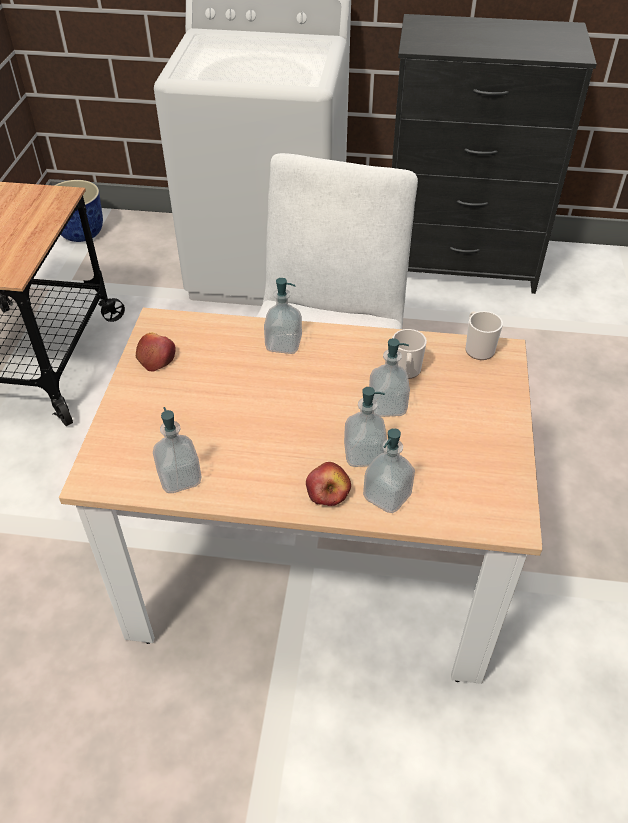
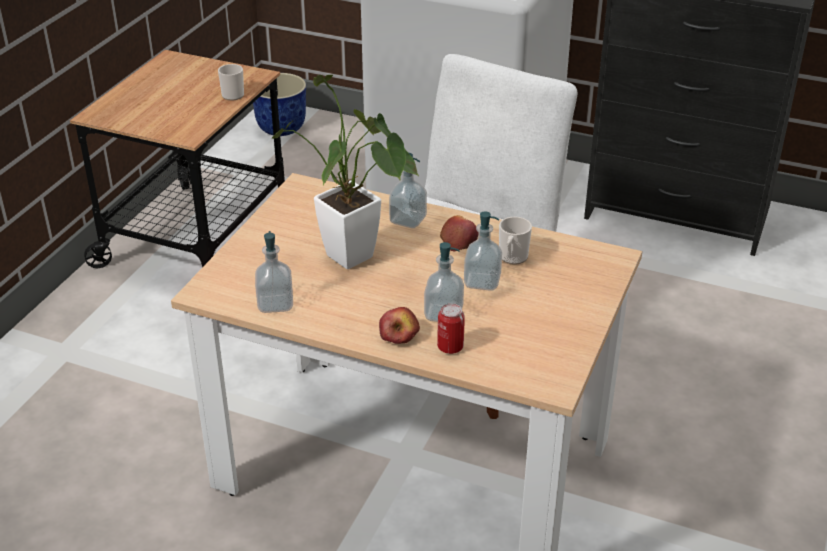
camera: 15 degrees right, 10 degrees down
apple [136,333,176,372] -> apple moved to [440,215,478,252]
soap dispenser [363,428,415,513] -> can [437,303,465,354]
mug [465,311,503,360] -> mug moved to [218,64,244,100]
none -> potted plant [272,75,419,269]

